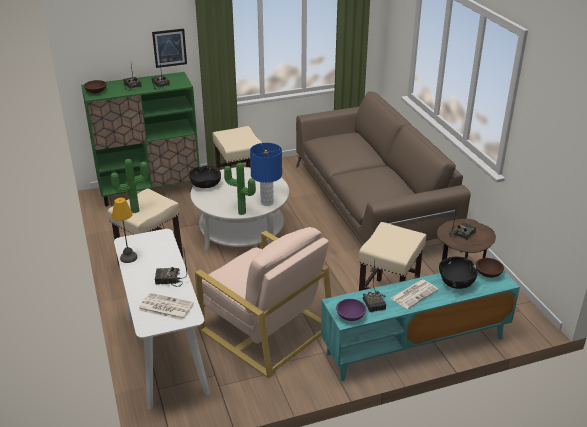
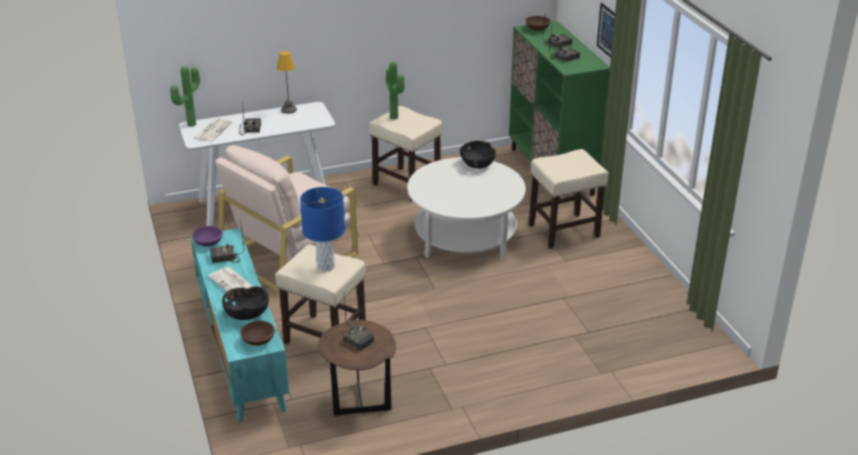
camera: 90 degrees right, 0 degrees up
potted plant [224,163,256,215] -> potted plant moved to [170,67,200,127]
blue table lamp [250,143,282,206] -> blue table lamp moved to [300,187,345,272]
brown sofa [296,91,471,272] -> none

